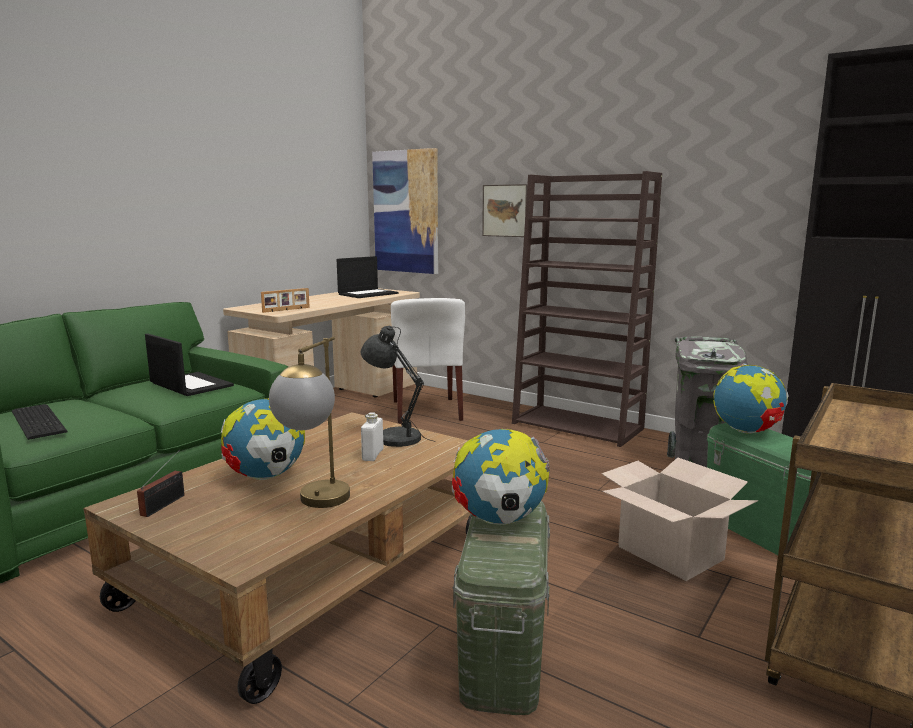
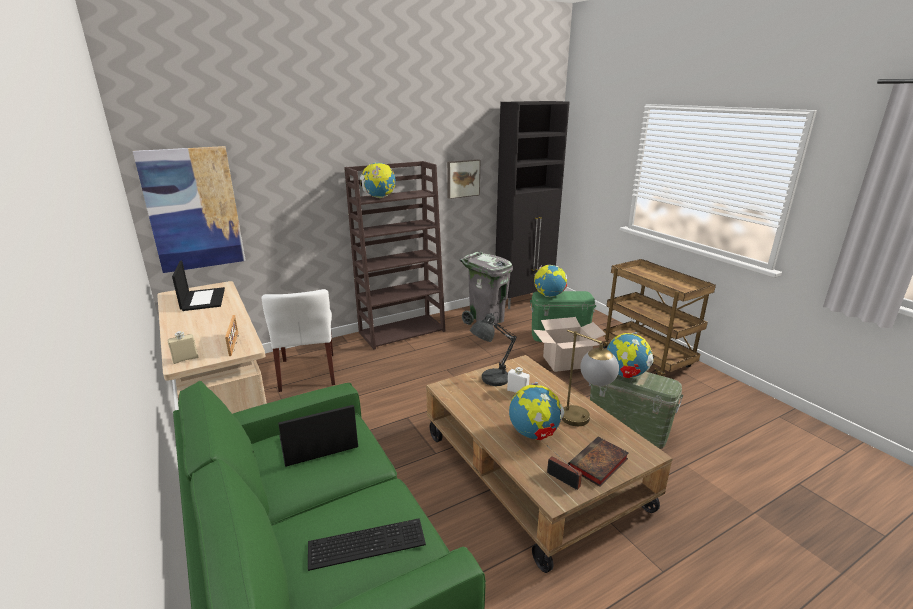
camera: 65 degrees left, 10 degrees up
white chair [391,298,465,424] -> white chair turned 60 degrees clockwise [261,289,335,392]
picture [482,184,527,237] -> picture moved to [447,159,480,199]
none -> beige bottle [168,331,198,364]
none -> globe [360,163,396,198]
none -> book [568,437,629,487]

